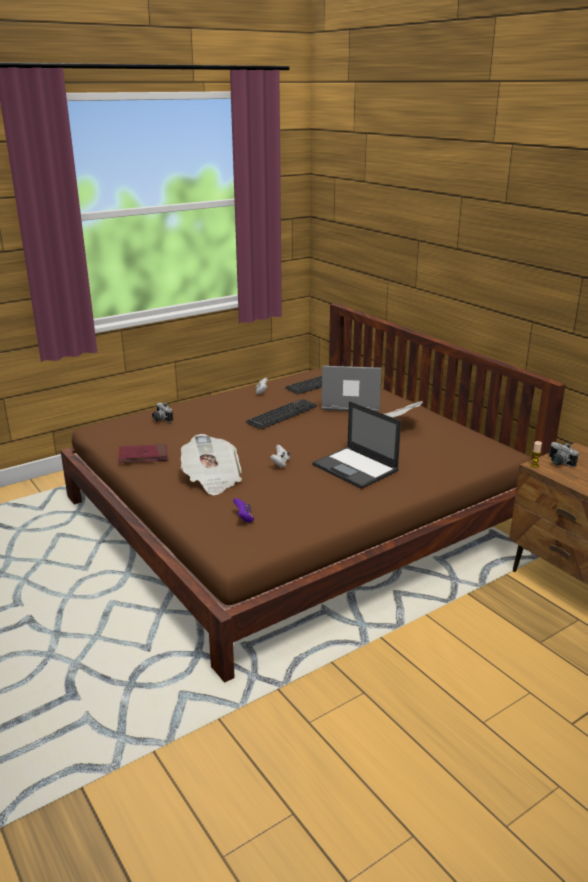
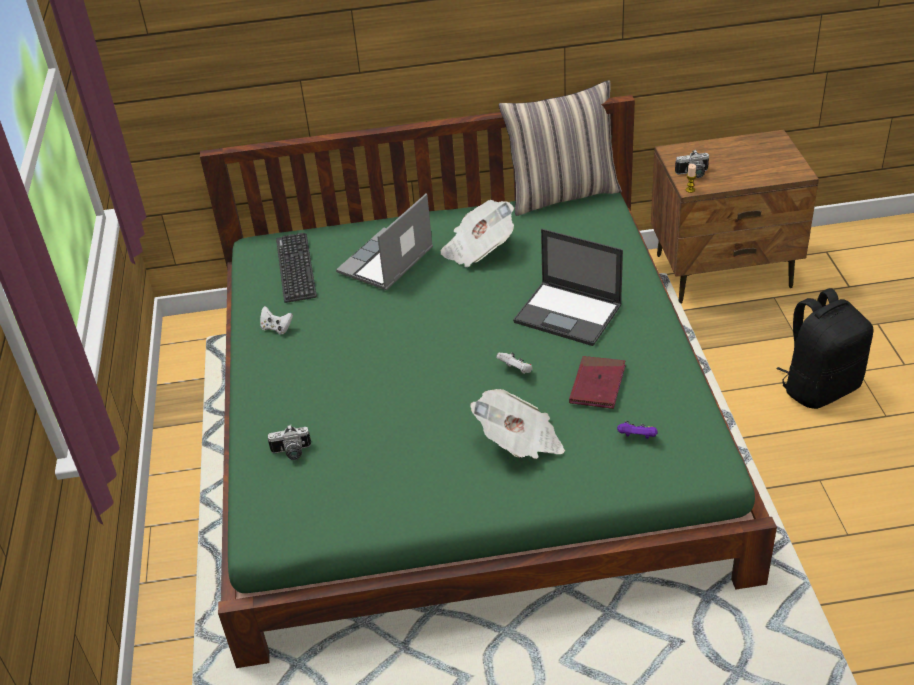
camera: 60 degrees left, 15 degrees up
brown bed [60,303,566,683] -> green bed [200,95,777,668]
red book [118,444,168,463] -> red book moved to [569,356,626,409]
keyboard [246,399,317,429] -> none
laptop [312,401,401,489] -> laptop turned 45 degrees clockwise [513,229,623,346]
none -> pillow [499,80,622,216]
none -> black backpack [776,288,873,409]

